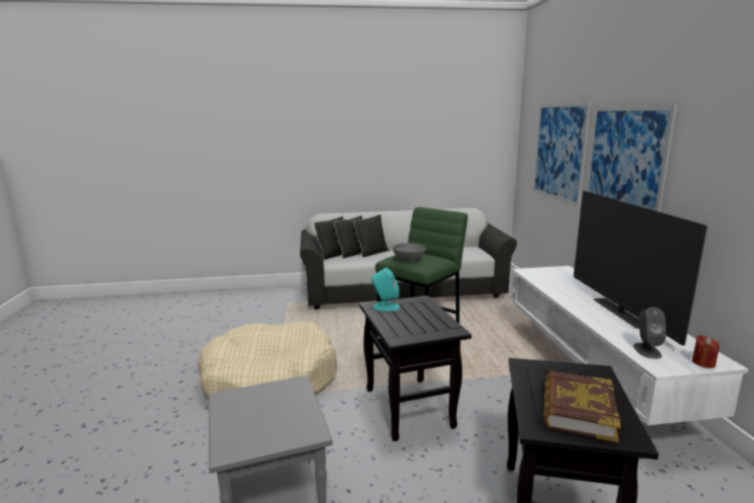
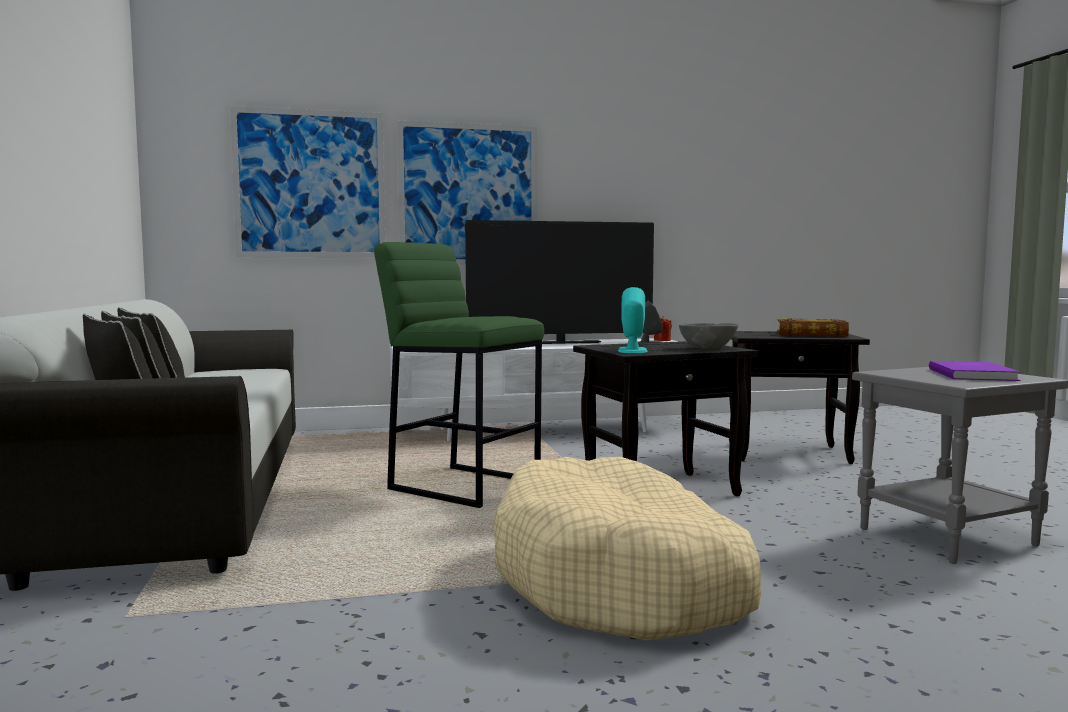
camera: 95 degrees left, 10 degrees down
grey bowl [393,243,426,262] -> grey bowl moved to [679,323,738,349]
none -> purple book [929,361,1021,381]

